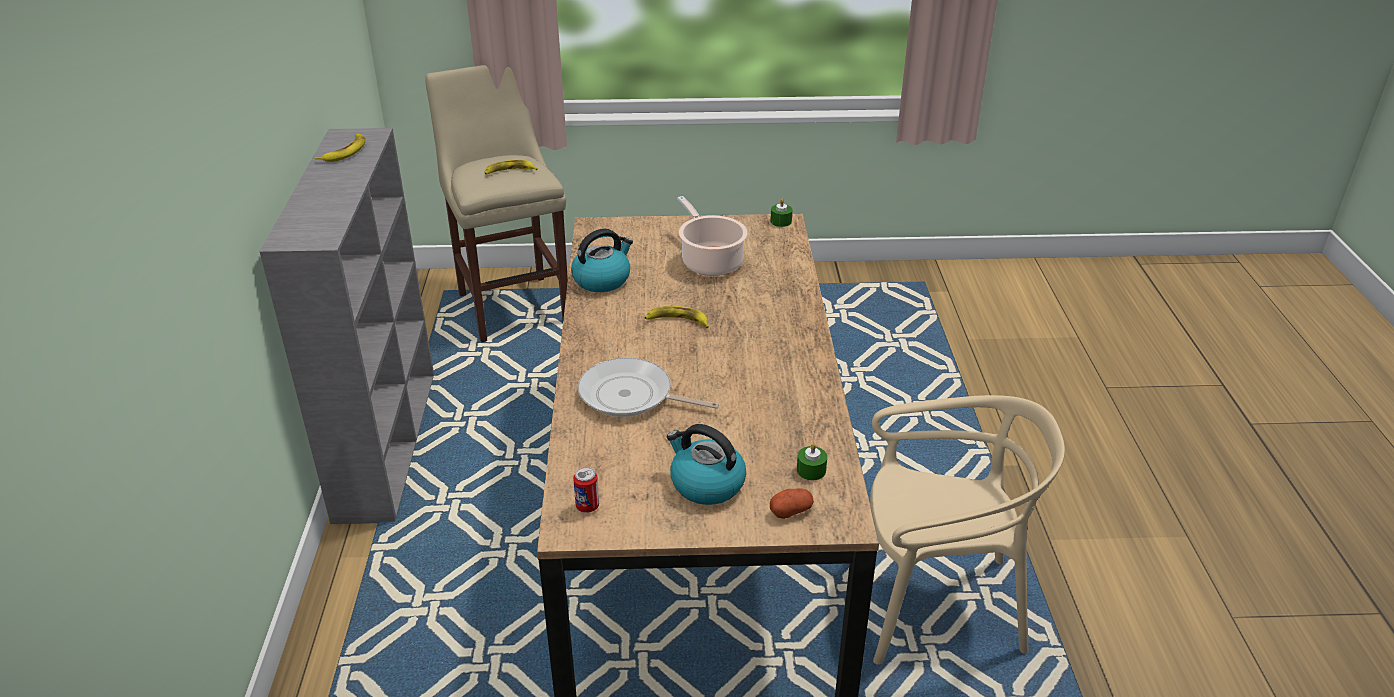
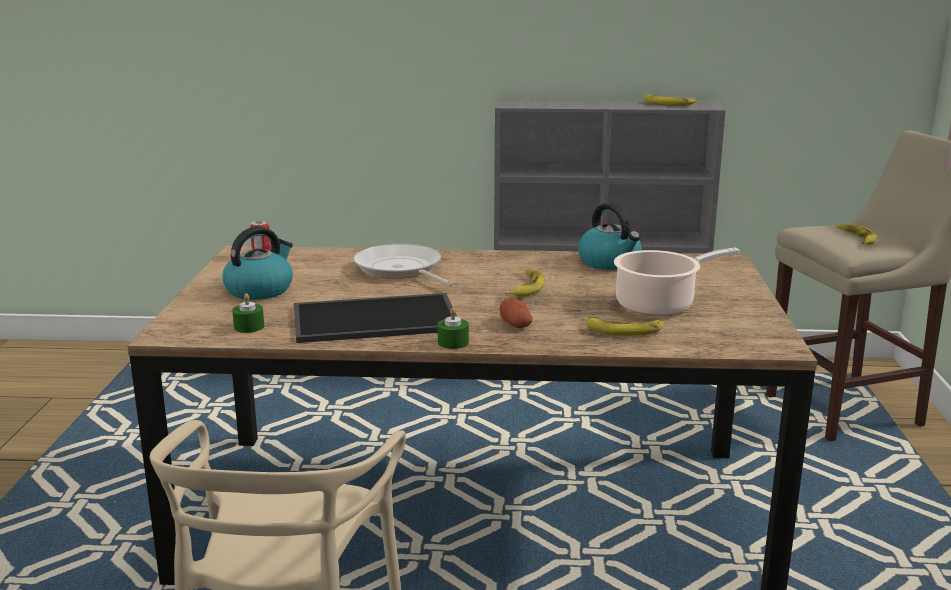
camera: 95 degrees right, 15 degrees down
frying pan [578,358,719,417] -> frying pan turned 60 degrees counterclockwise [354,244,454,287]
green candle [770,199,792,227] -> green candle moved to [437,308,469,349]
potato [770,488,814,519] -> potato moved to [499,298,532,328]
none -> tray [294,293,457,343]
none -> banana [583,317,664,336]

